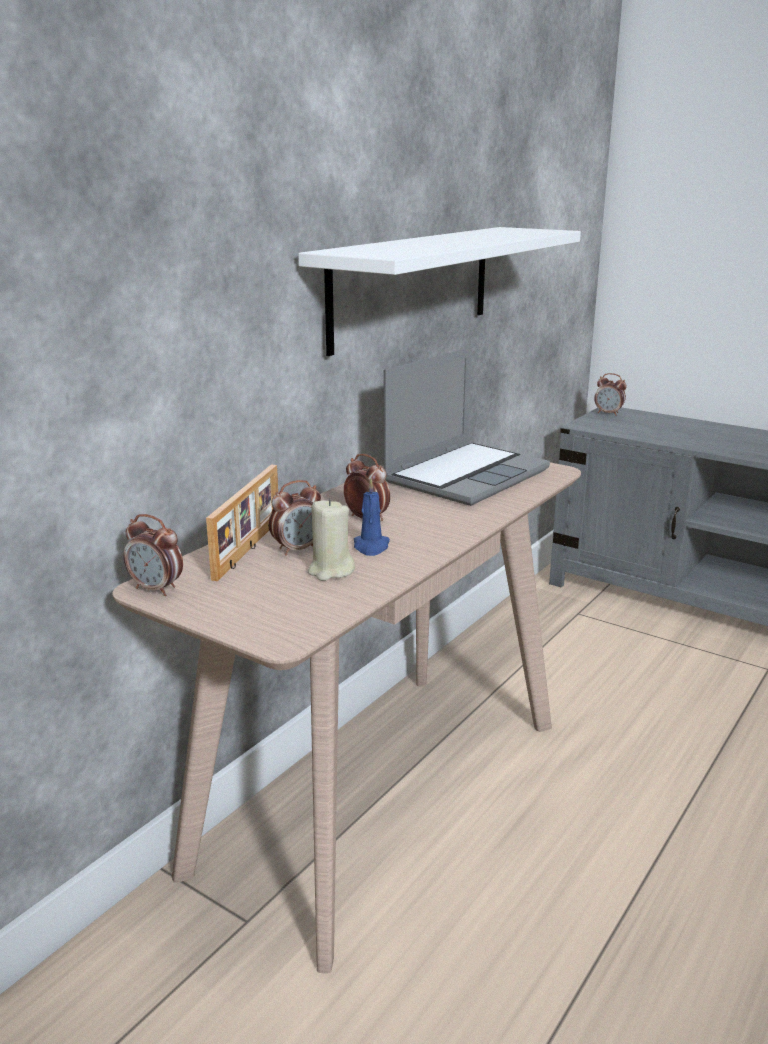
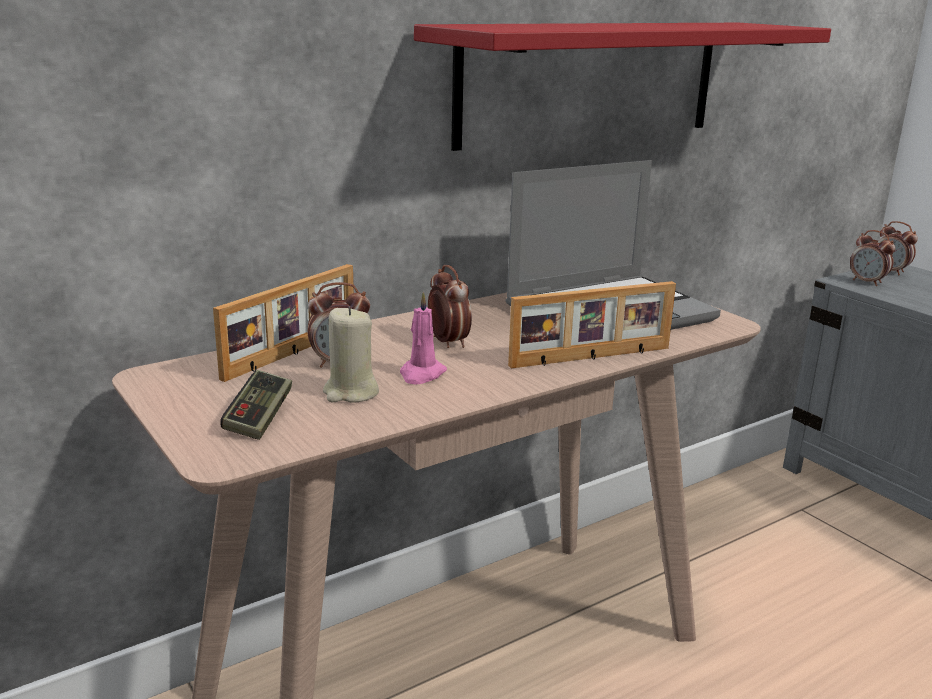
camera: 20 degrees right, 0 degrees up
alarm clock [124,514,183,596] -> alarm clock moved to [850,230,895,286]
white shelf [298,227,581,356] -> red shelf [414,23,831,151]
blue candle [354,479,390,556] -> pink candle [400,292,447,385]
none -> game controller [220,370,292,440]
none -> picture frame [508,281,676,368]

